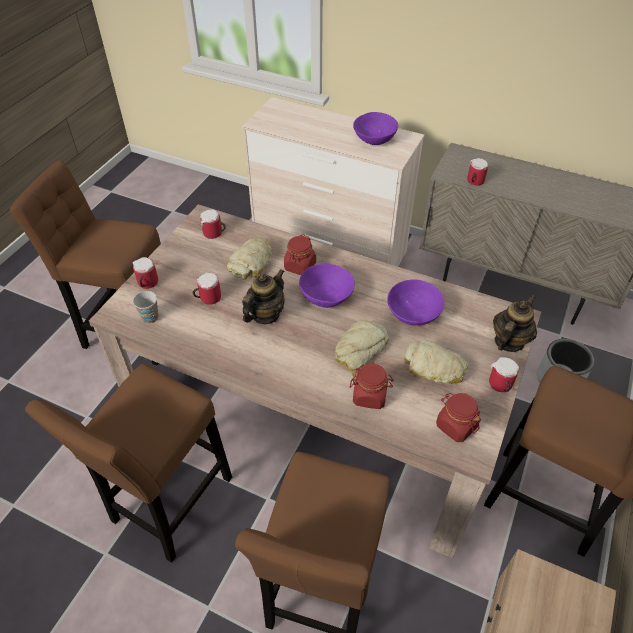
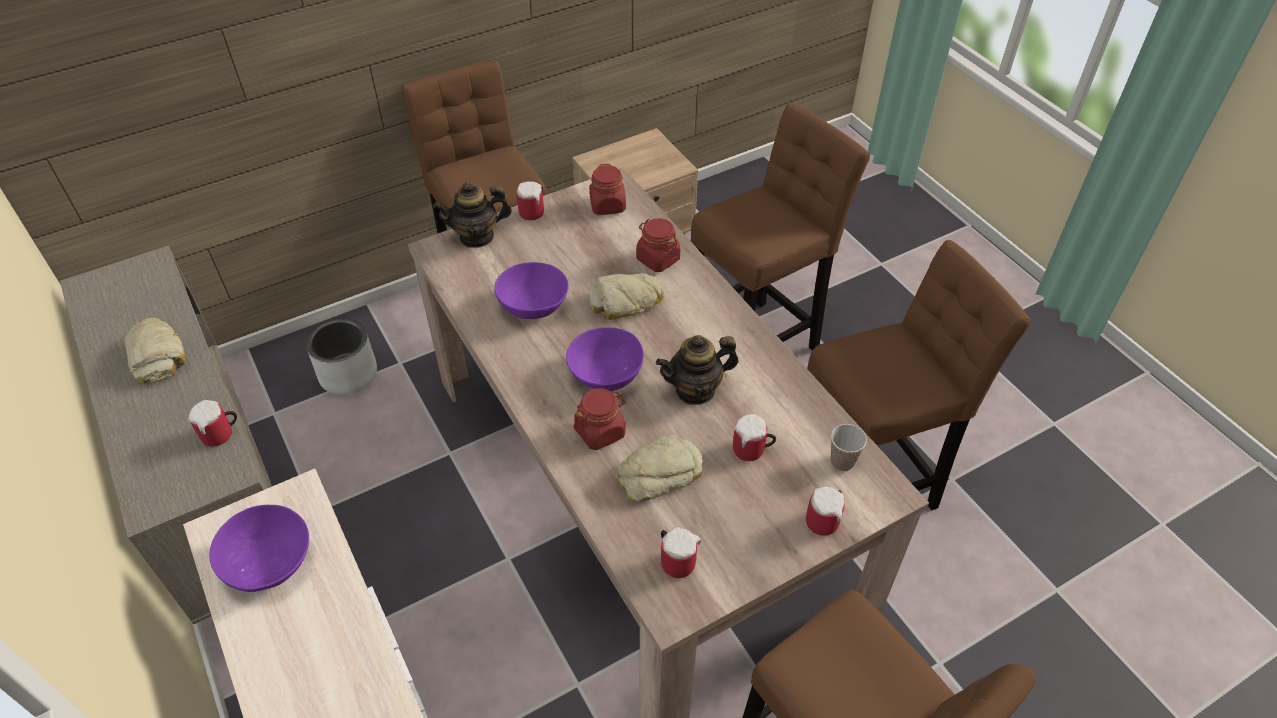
camera: 145 degrees left, 0 degrees up
bread [404,339,469,384] -> bread moved to [124,317,187,384]

